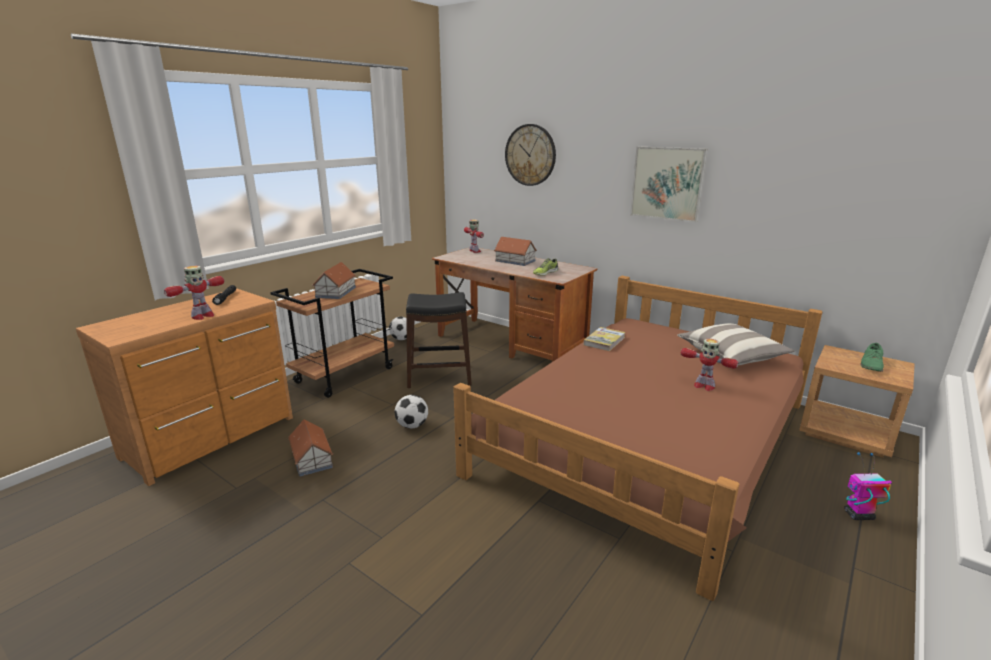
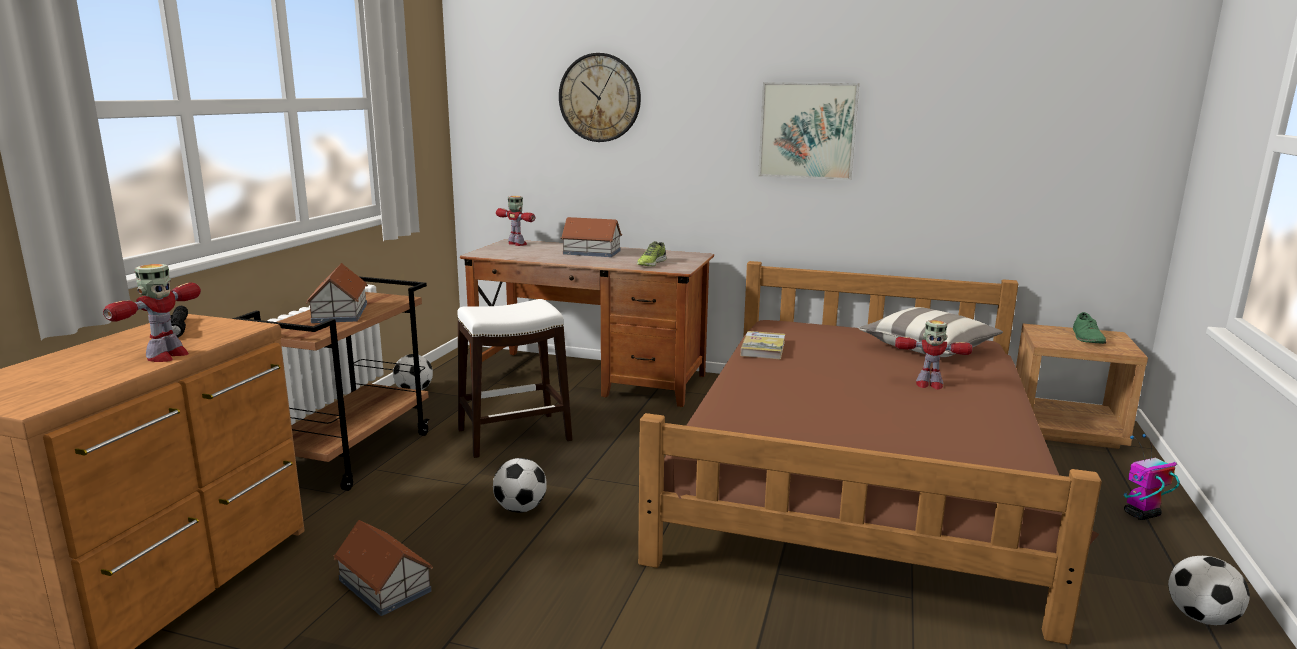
camera: 20 degrees left, 5 degrees down
black stool [406,292,472,388] -> white stool [457,299,572,458]
none -> football [1168,556,1250,625]

